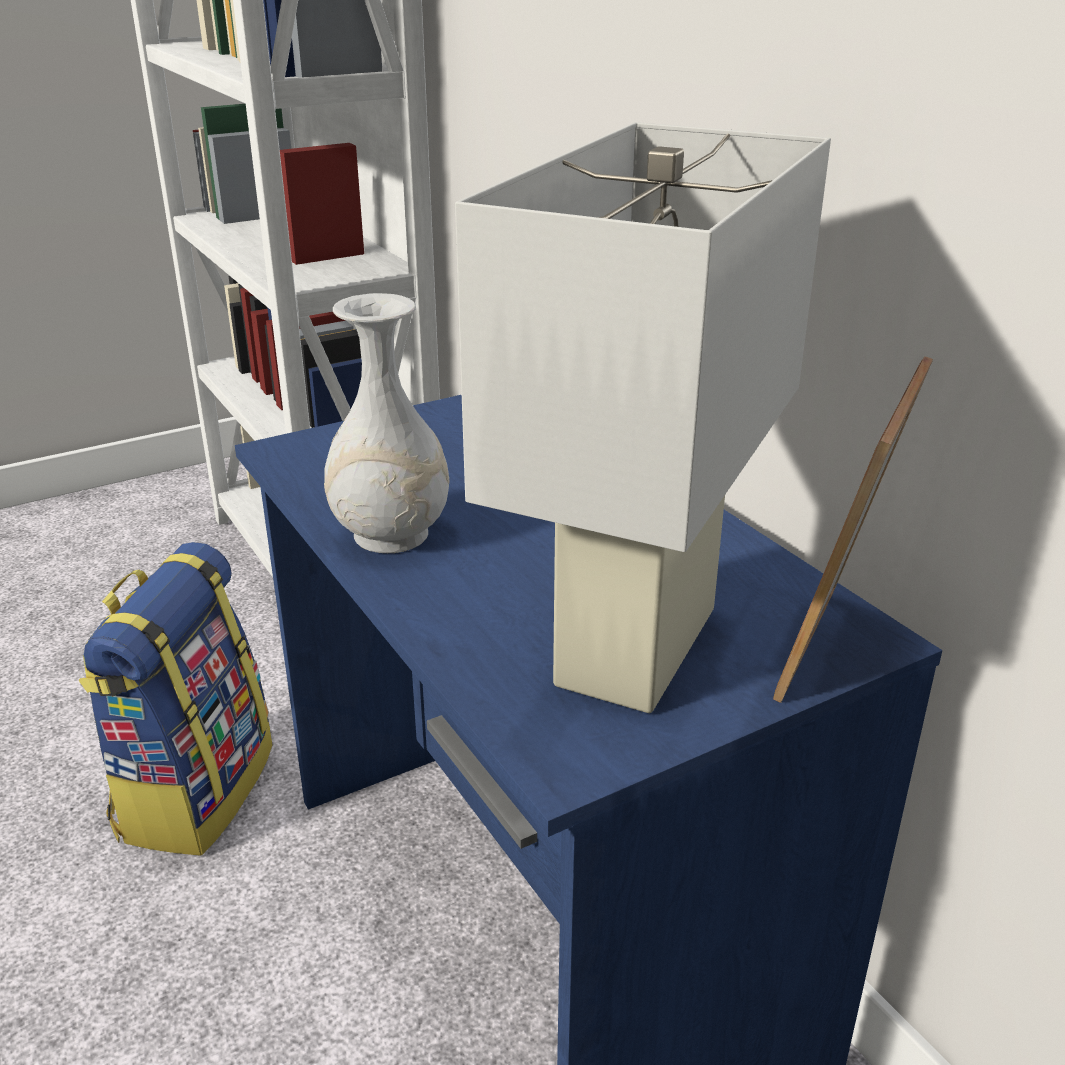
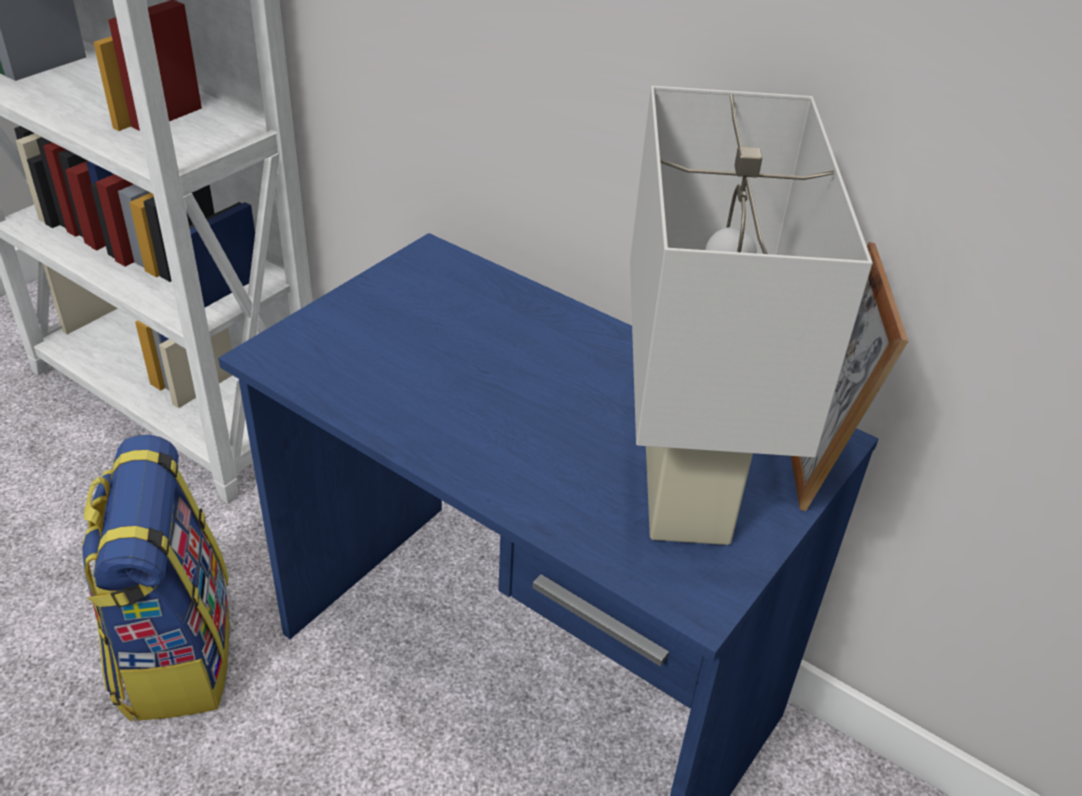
camera: 25 degrees left, 10 degrees up
white vase [324,293,449,553] -> none

